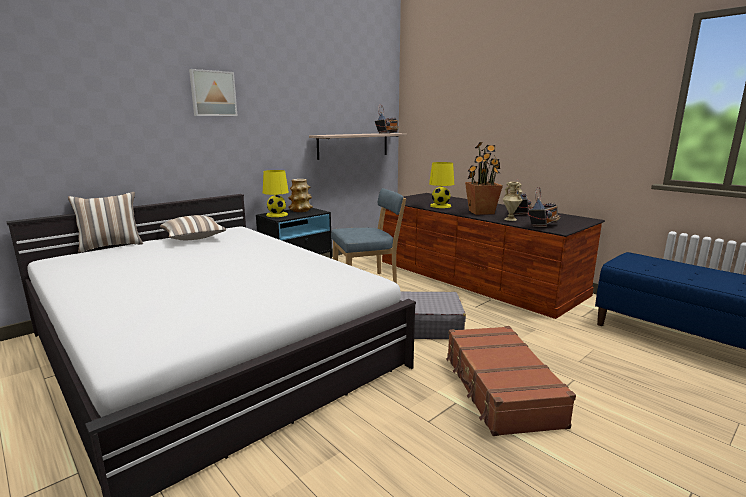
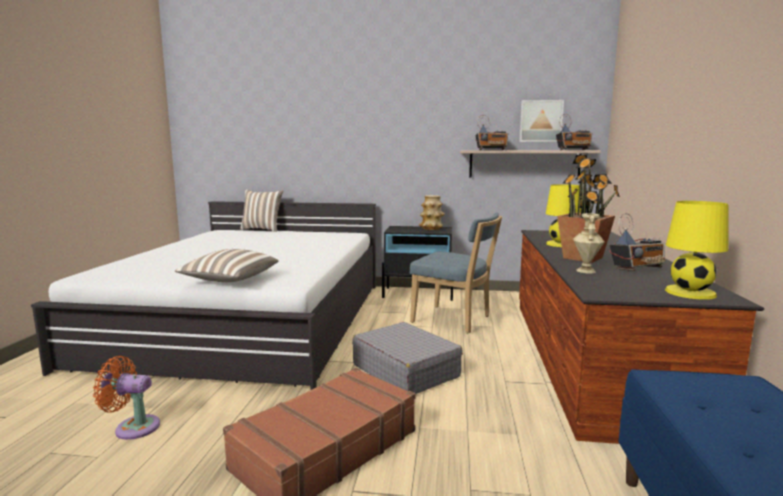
camera: 50 degrees right, 5 degrees down
pillow [160,215,227,240] -> pillow moved to [175,249,279,282]
picture [189,69,237,116] -> picture moved to [519,100,564,142]
yellow table lamp [263,170,289,217] -> yellow table lamp moved to [665,201,729,300]
radio [528,187,560,227] -> radio moved to [475,115,508,150]
none -> orange fan [93,356,160,440]

